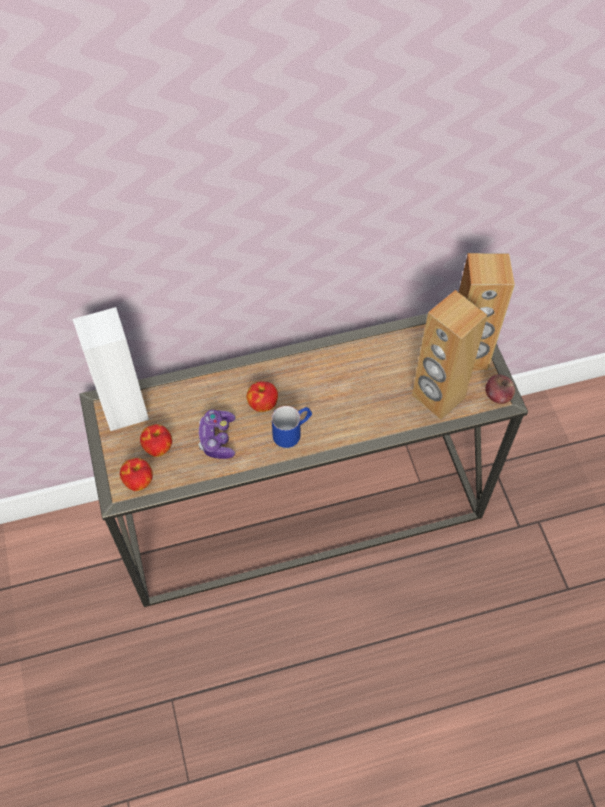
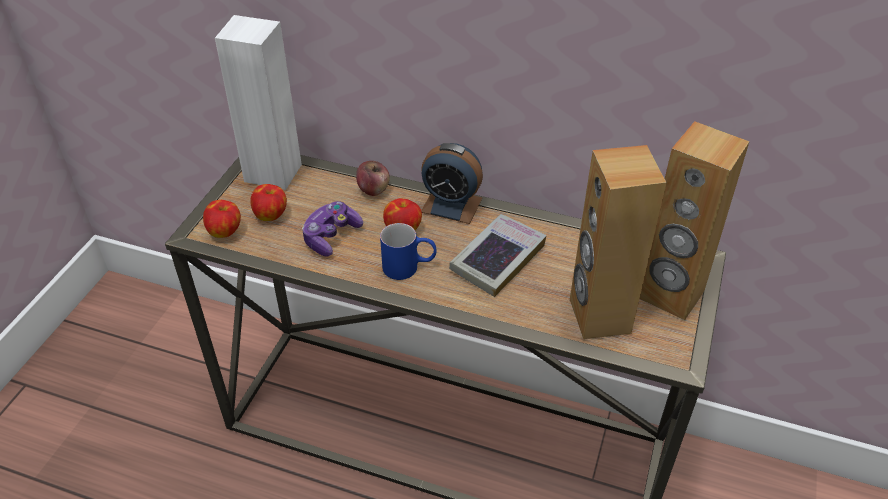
camera: 35 degrees right, 15 degrees down
apple [485,375,515,404] -> apple moved to [356,161,390,196]
none -> alarm clock [421,143,483,224]
none -> book [449,214,547,297]

